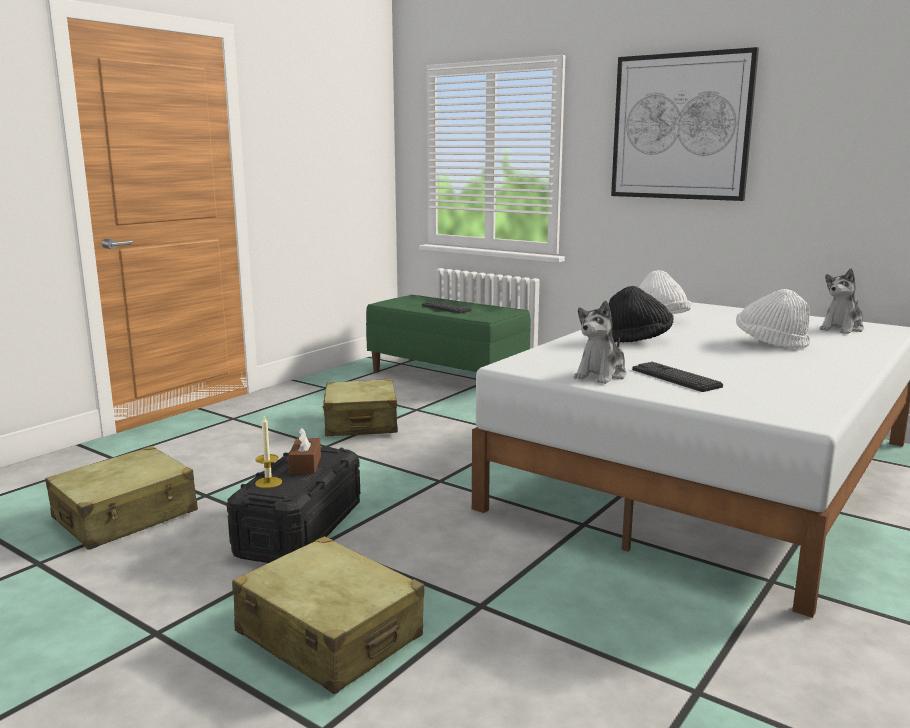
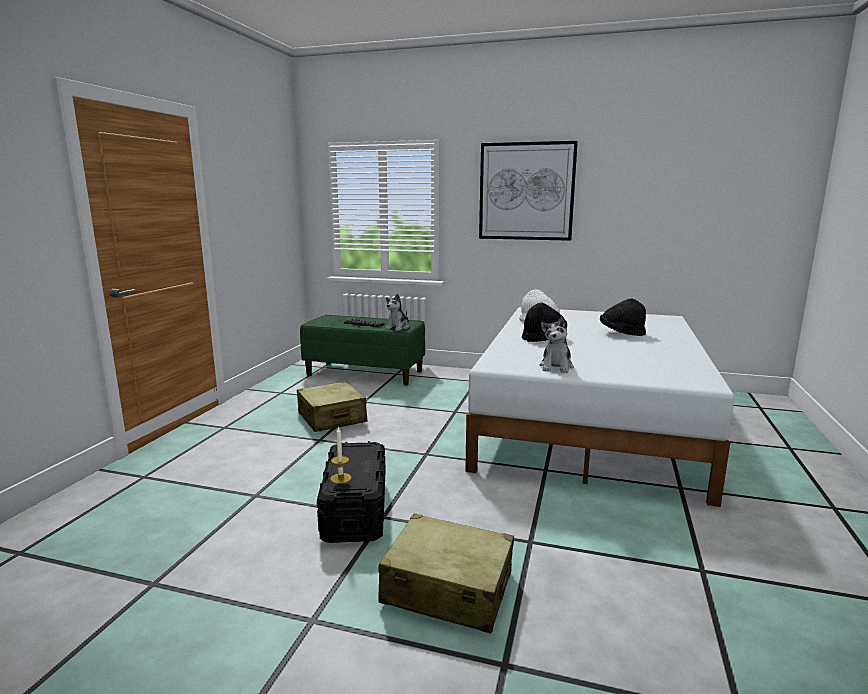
camera: 20 degrees left, 0 degrees up
beige suitcase [45,446,198,550] -> none
brown tissue box [288,427,321,474] -> none
keyboard [632,362,723,392] -> none
white hat [736,289,810,349] -> black hat [600,298,646,336]
plush toy [819,268,864,334] -> plush toy moved to [385,293,410,331]

